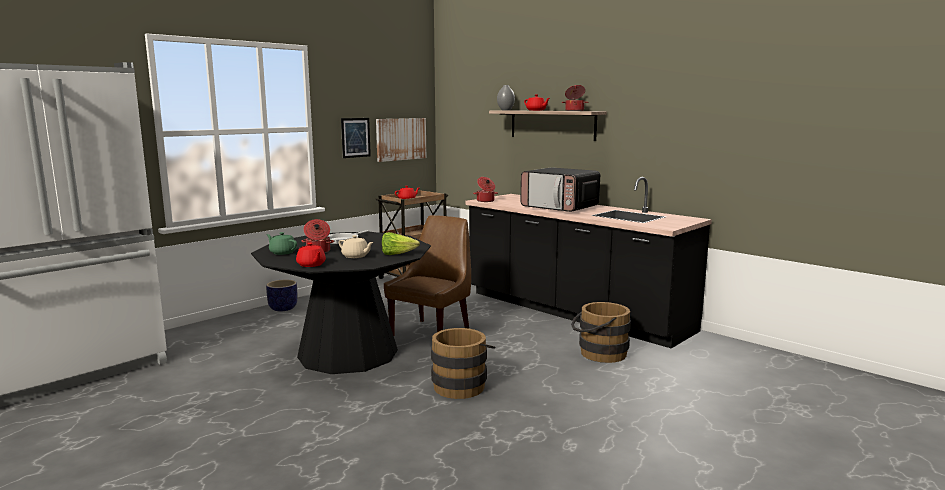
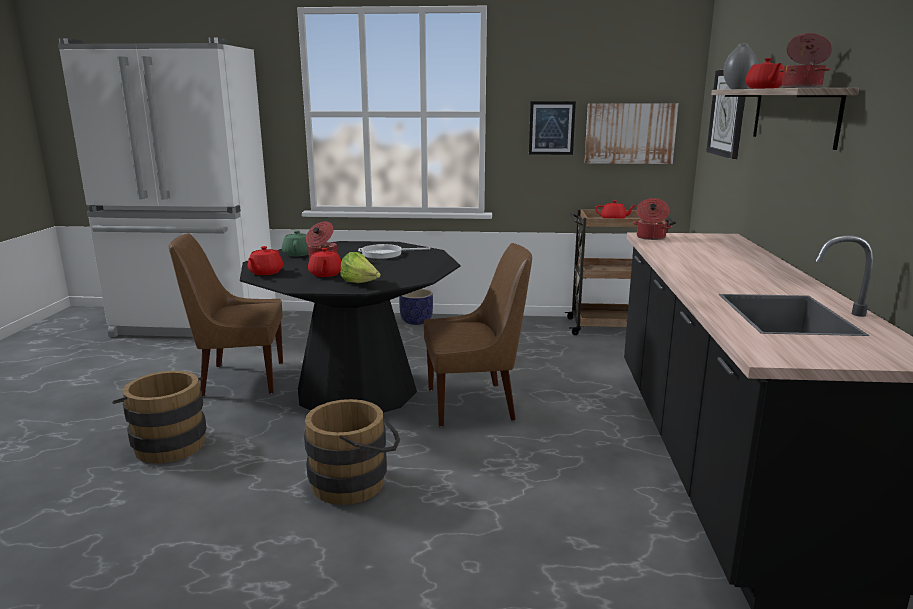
camera: 50 degrees right, 5 degrees up
beige teapot [339,235,374,258] -> red teapot [308,248,341,277]
microwave [521,167,600,212] -> none
brown bucket [571,302,631,363] -> brown bucket moved to [112,371,206,464]
none -> brown chair [168,233,283,397]
none -> wall clock [706,69,747,159]

